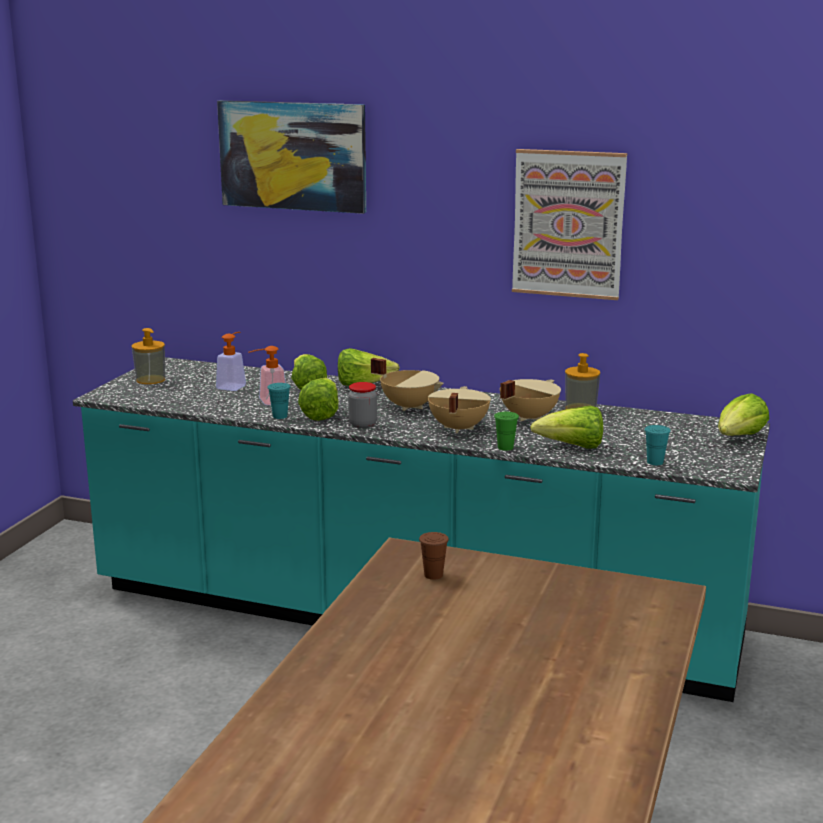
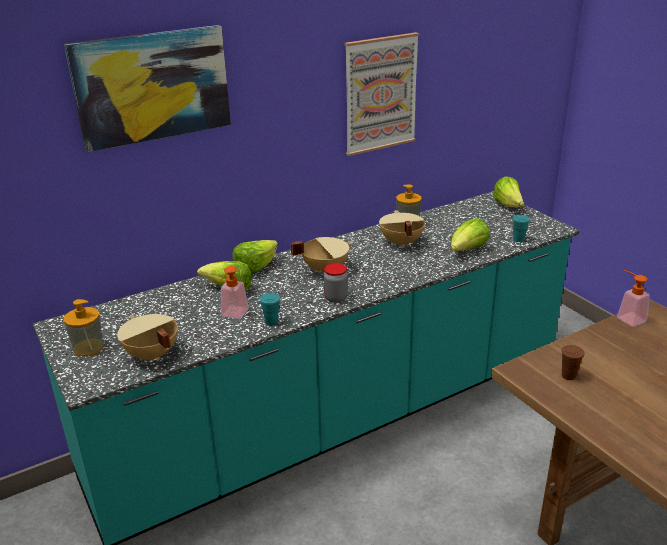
camera: 50 degrees left, 10 degrees up
soap dispenser [216,332,246,391] -> soap dispenser moved to [617,270,650,327]
lettuce [298,377,339,421] -> none
beige cooking pot [428,386,491,433] -> beige cooking pot moved to [117,314,178,361]
green cup [494,412,519,451] -> none

